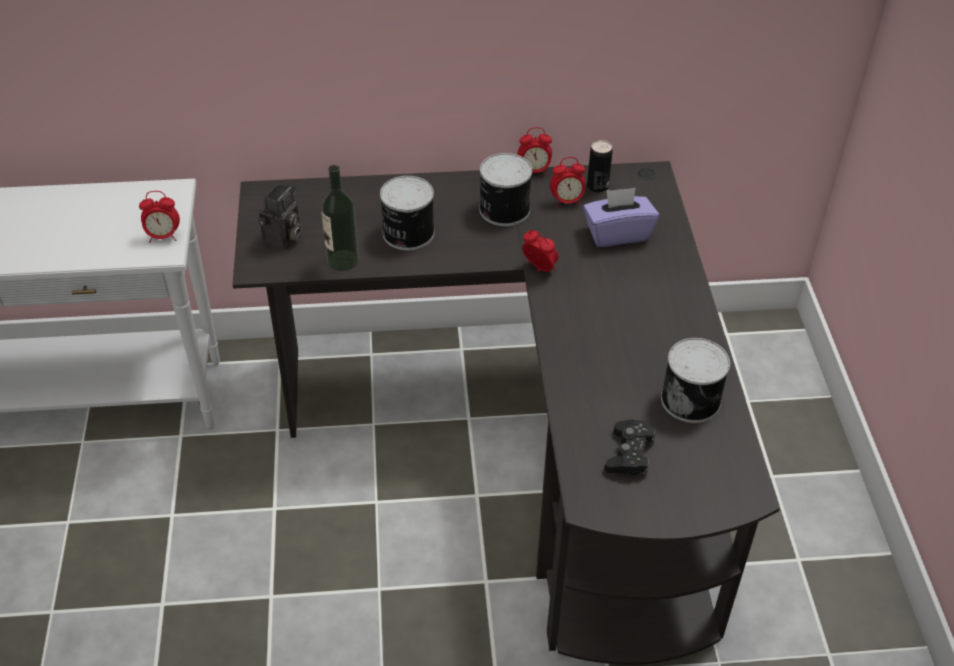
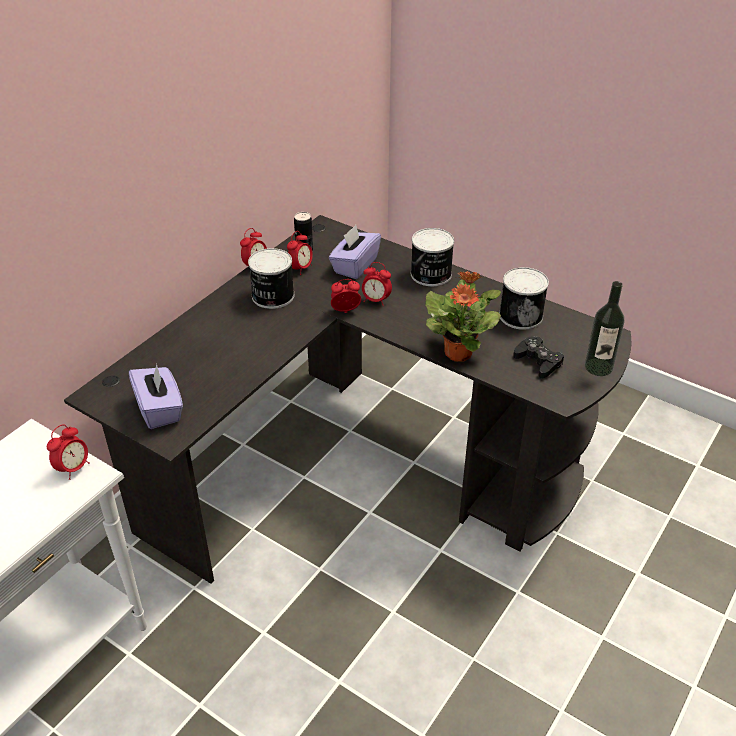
camera: 50 degrees left, 5 degrees down
camera [258,184,302,250] -> purple tissue box [129,364,183,429]
bottle [321,165,359,271] -> bottle moved to [585,281,624,376]
can [380,176,435,250] -> can moved to [411,228,454,286]
none -> alarm clock [362,262,392,306]
none -> potted plant [425,271,501,362]

